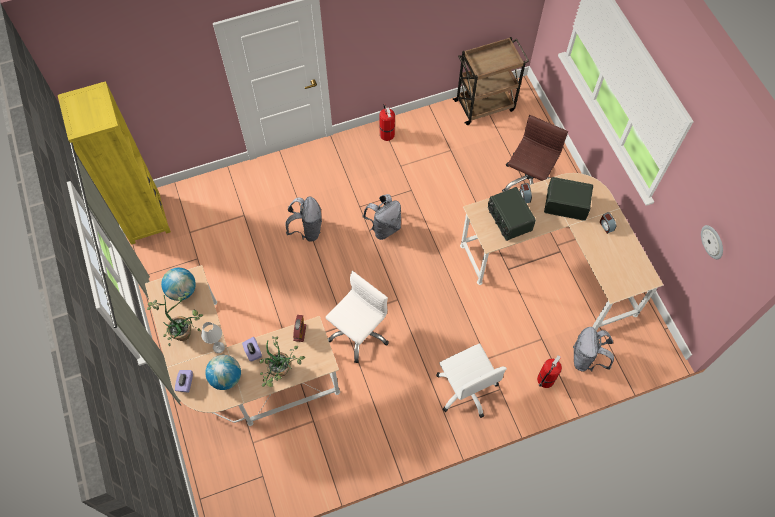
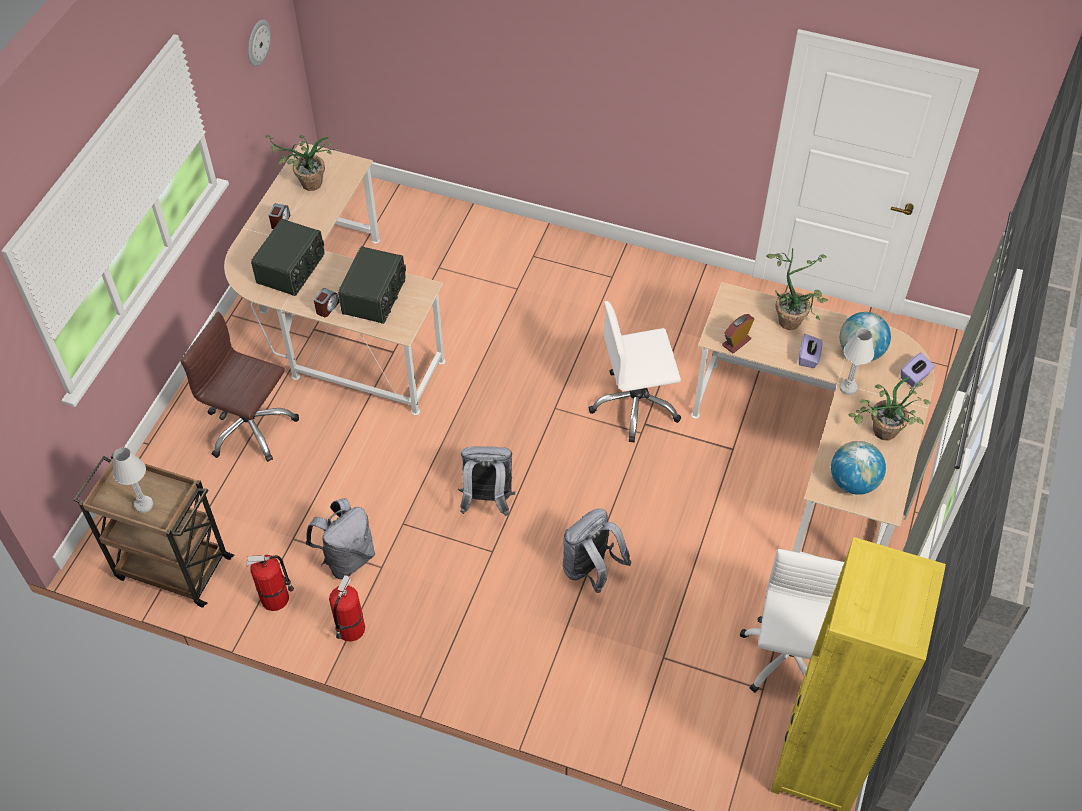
camera: 140 degrees left, 10 degrees down
white office chair [436,343,507,418] -> white office chair moved to [740,549,844,693]
brown office chair [502,115,568,192] -> brown office chair turned 45 degrees clockwise [181,312,299,462]
fire extinguisher [537,355,562,388] -> fire extinguisher moved to [246,555,294,611]
radio [544,177,593,220] -> radio turned 120 degrees counterclockwise [251,219,325,296]
grey backpack [573,327,614,372] -> grey backpack moved to [305,498,375,579]
none -> white table lamp [113,447,153,513]
none -> potted plant [265,135,339,191]

